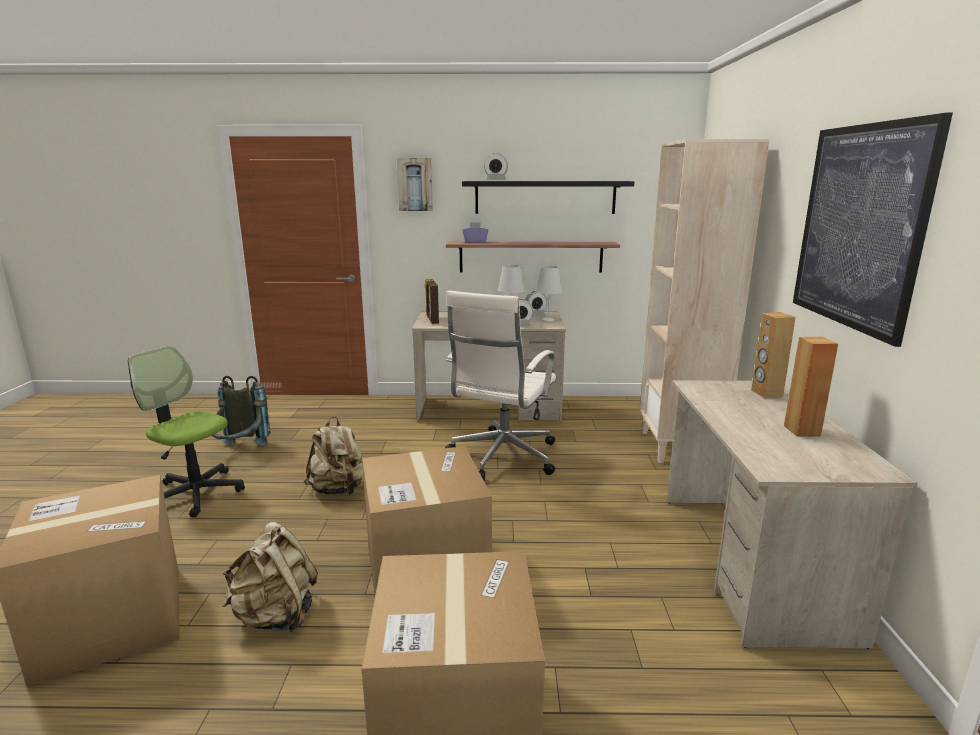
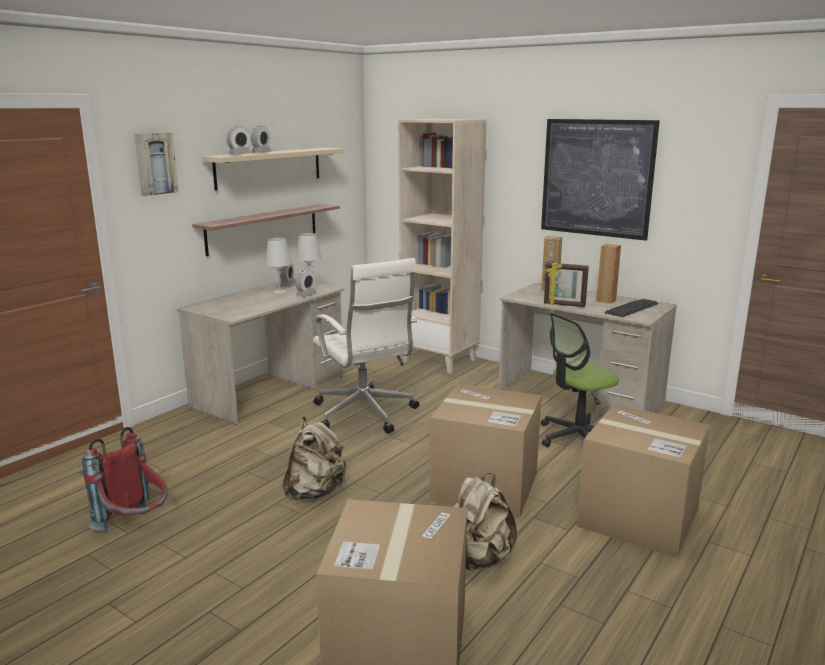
camera: 55 degrees left, 0 degrees up
office chair [128,346,245,517] -> office chair moved to [541,313,619,448]
grey backpack [212,376,270,445] -> red backpack [82,427,168,531]
picture frame [424,279,439,324] -> picture frame moved to [544,263,589,307]
black shelf [462,181,634,214] -> beige shelf [201,148,344,191]
purple tissue box [463,222,488,243] -> none
none -> alarm clock [251,125,272,153]
none -> keyboard [605,299,658,317]

